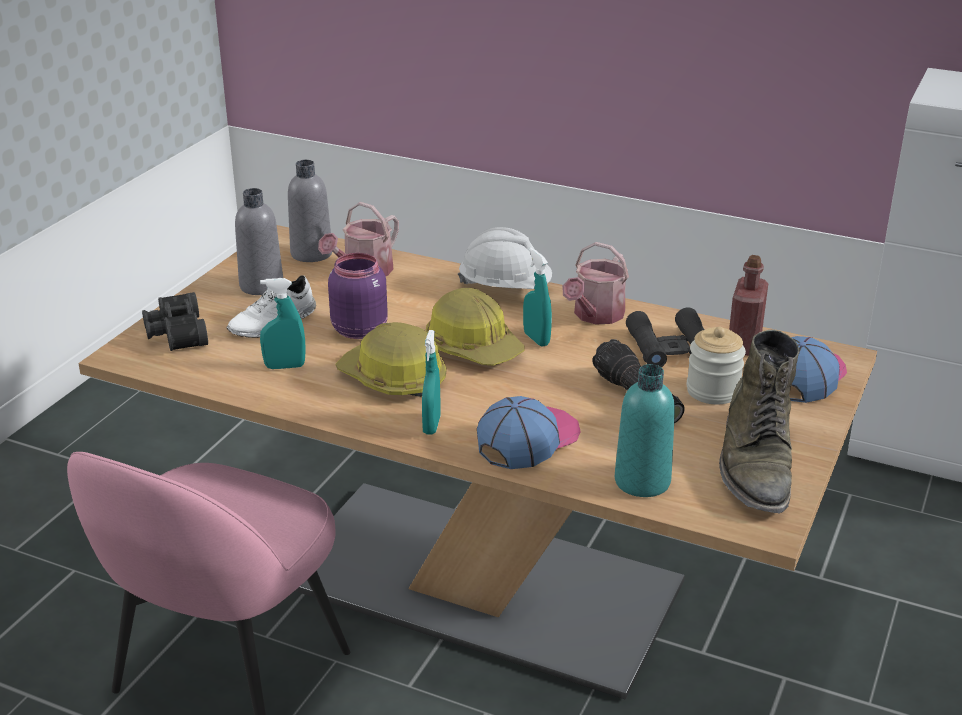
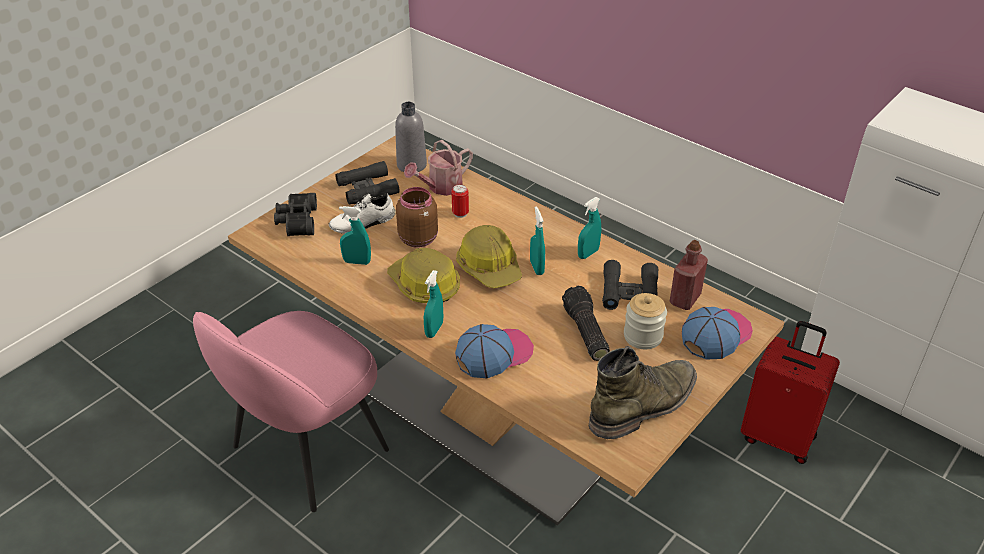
camera: 15 degrees right, 10 degrees up
grey bottle [235,188,283,295] -> black binoculars [335,161,399,205]
purple jar [328,253,388,339] -> brown jar [396,187,438,248]
white hard hat [458,227,552,289] -> none
watering can [562,242,629,324] -> turquoise spray bottle [578,197,601,259]
turquoise bottle [615,364,675,497] -> none
green boot [719,330,799,514] -> green boot turned 150 degrees counterclockwise [589,346,697,439]
none -> can [452,184,469,218]
none -> red suitcase [741,321,840,464]

